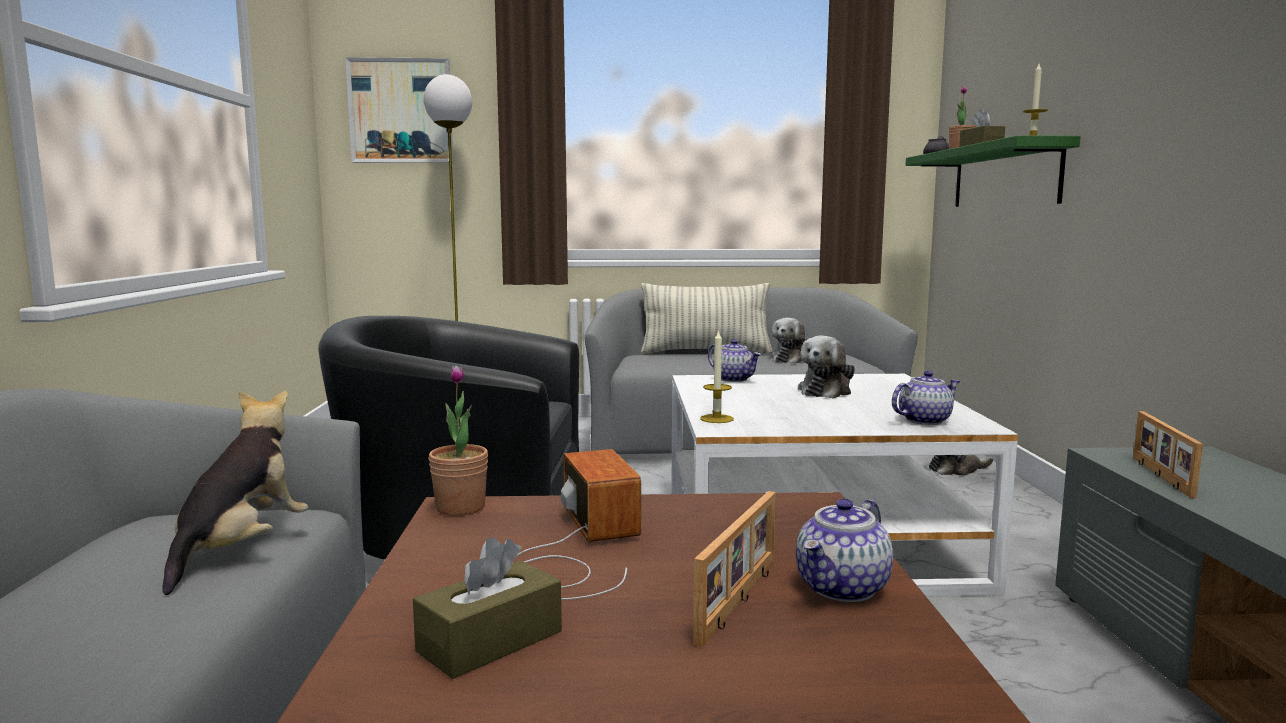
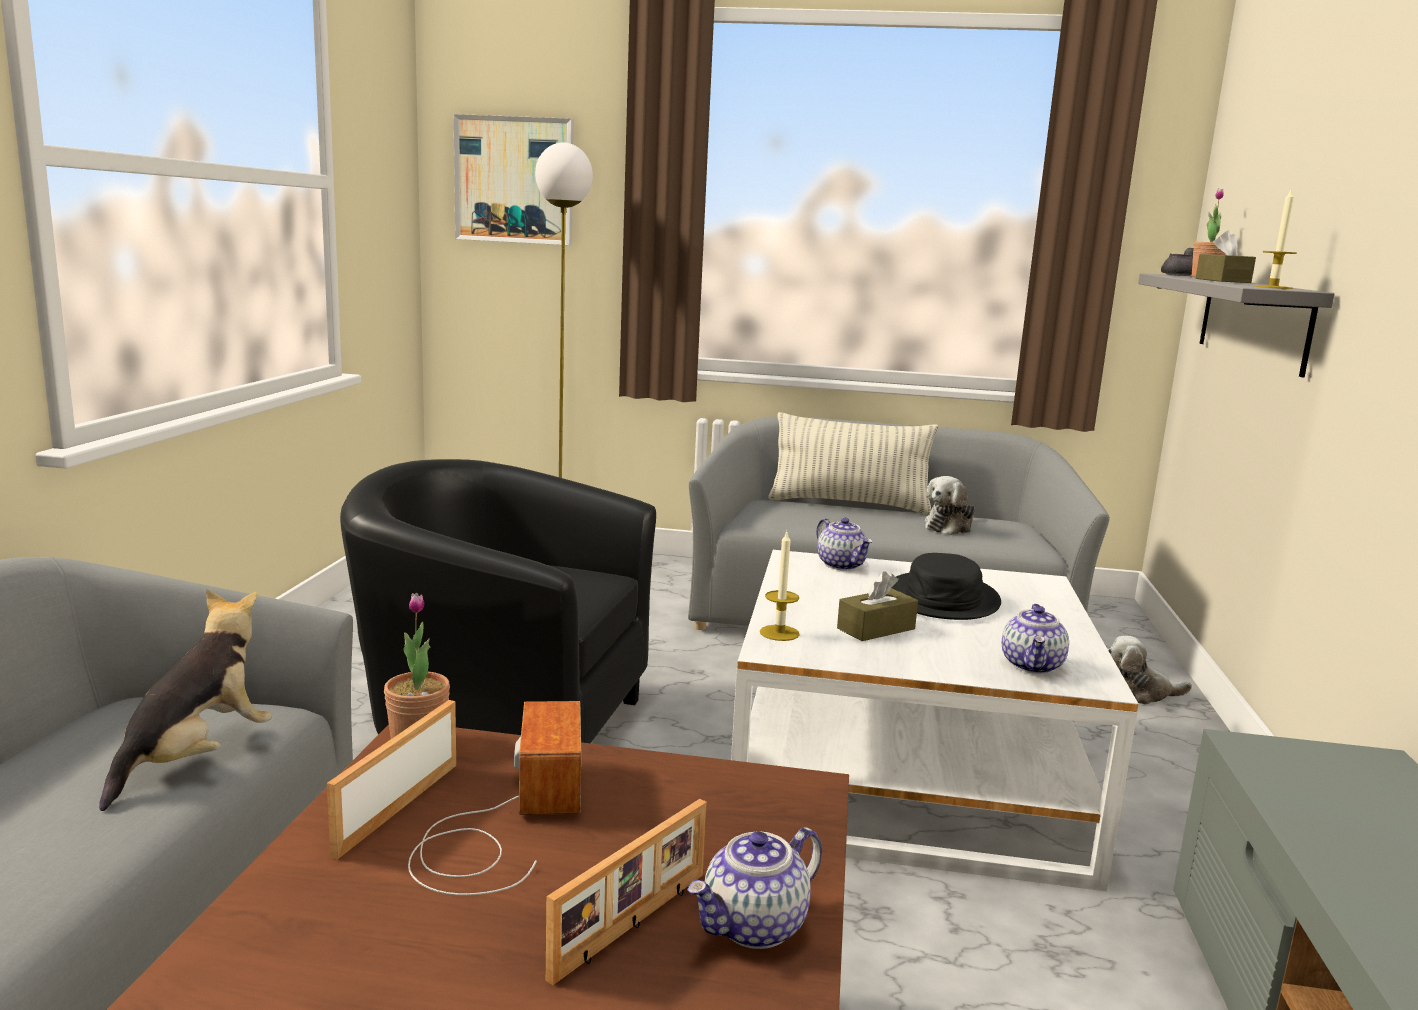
camera: 10 degrees right, 5 degrees up
brown tissue box [413,537,562,679] -> brown tissue box moved to [837,571,918,641]
plush toy [798,335,855,398] -> black hat [891,553,1001,620]
teapot [892,371,960,425] -> teapot turned 120 degrees clockwise [1002,604,1069,674]
green shelf [906,135,1081,207] -> grey shelf [1138,273,1335,377]
picture frame [1133,411,1203,498] -> picture frame moved to [327,700,456,859]

